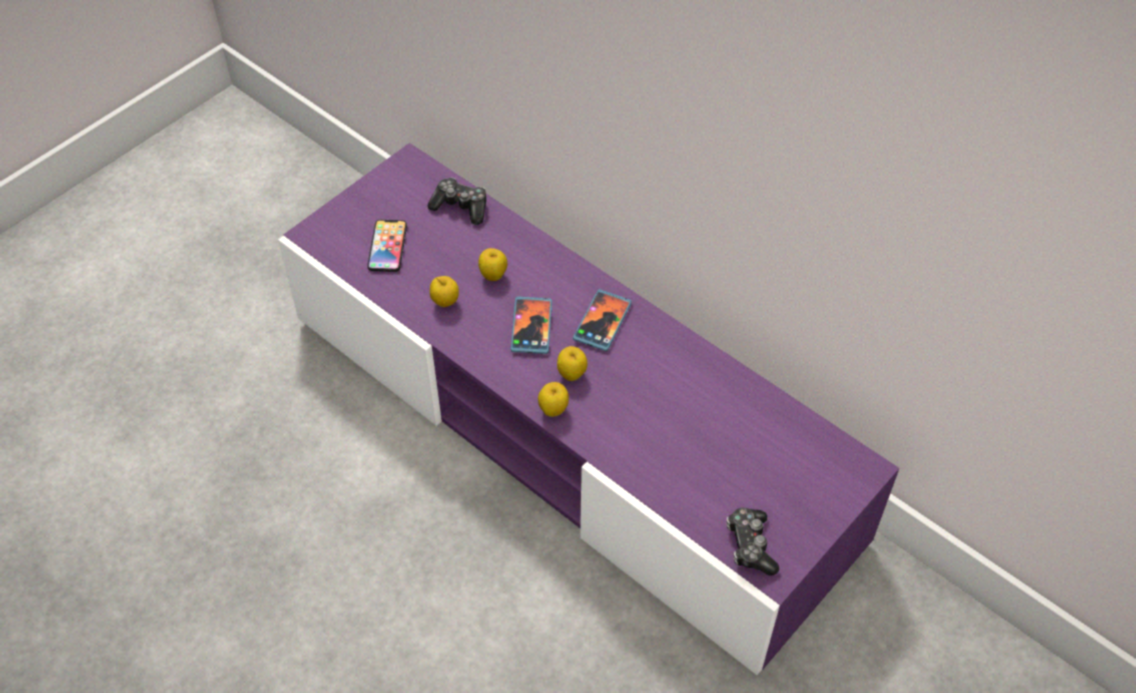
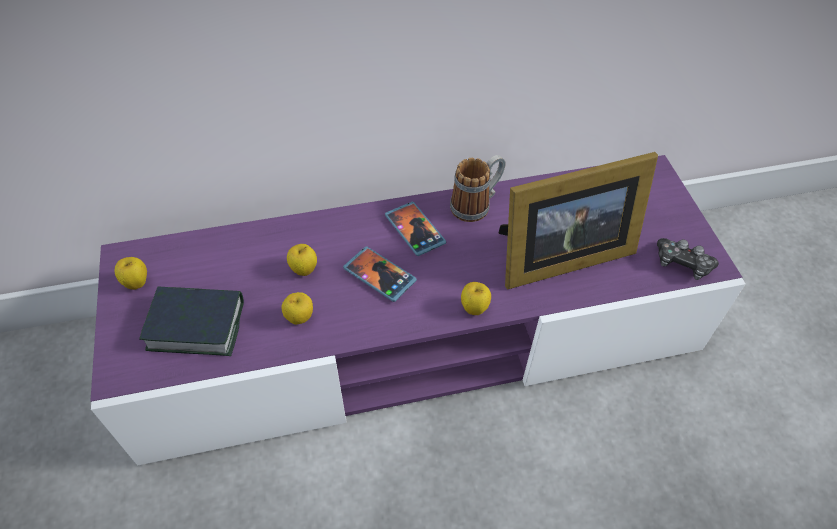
camera: 55 degrees left, 0 degrees up
phone [367,220,407,272] -> book [139,286,244,356]
game controller [428,177,486,225] -> none
apple [557,346,587,381] -> apple moved to [115,257,147,290]
none -> mug [450,155,506,222]
none -> picture frame [499,152,658,289]

